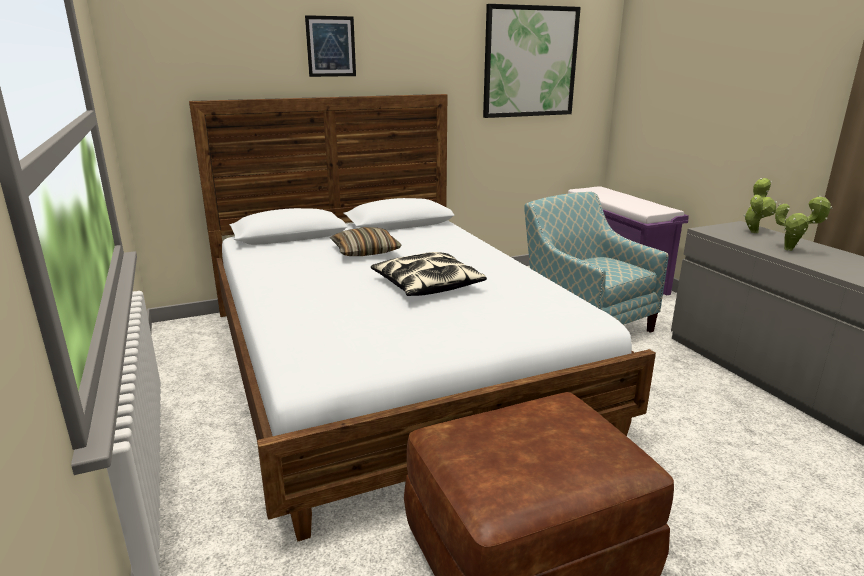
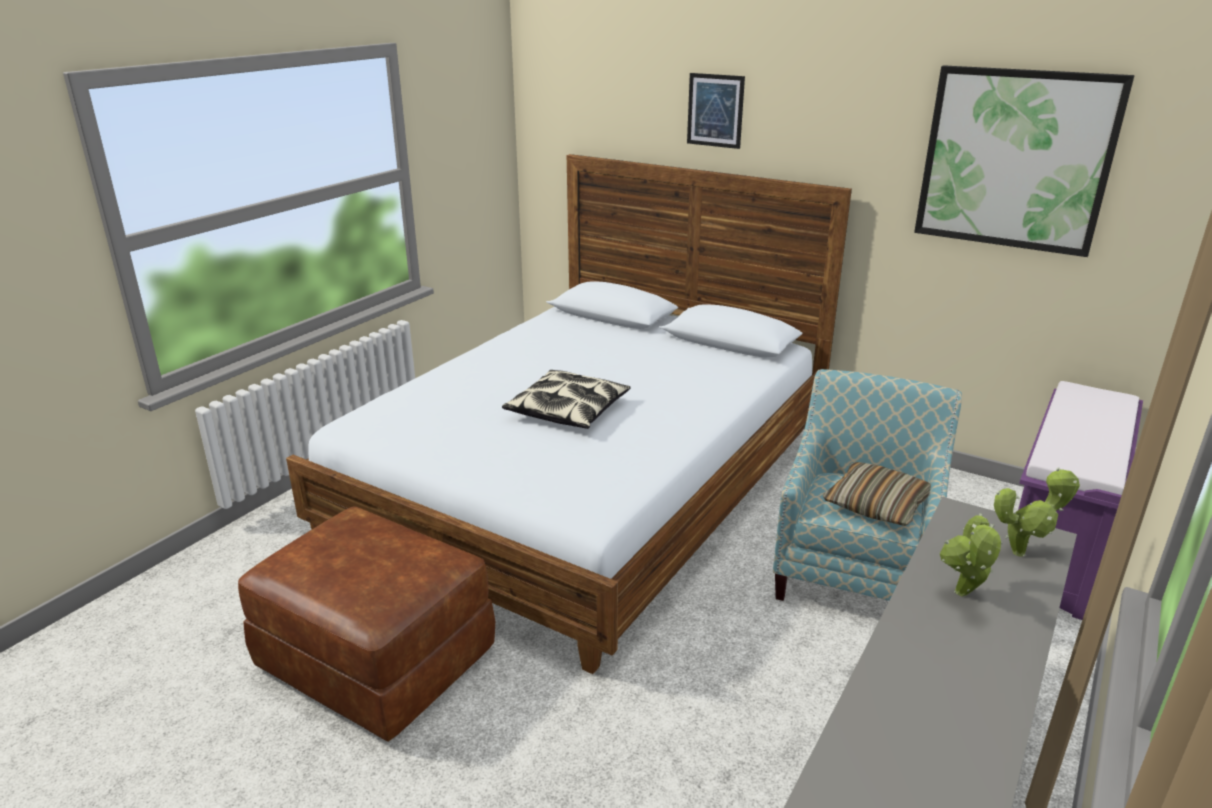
camera: 55 degrees right, 5 degrees up
pillow [330,227,402,256] -> pillow moved to [823,462,931,526]

